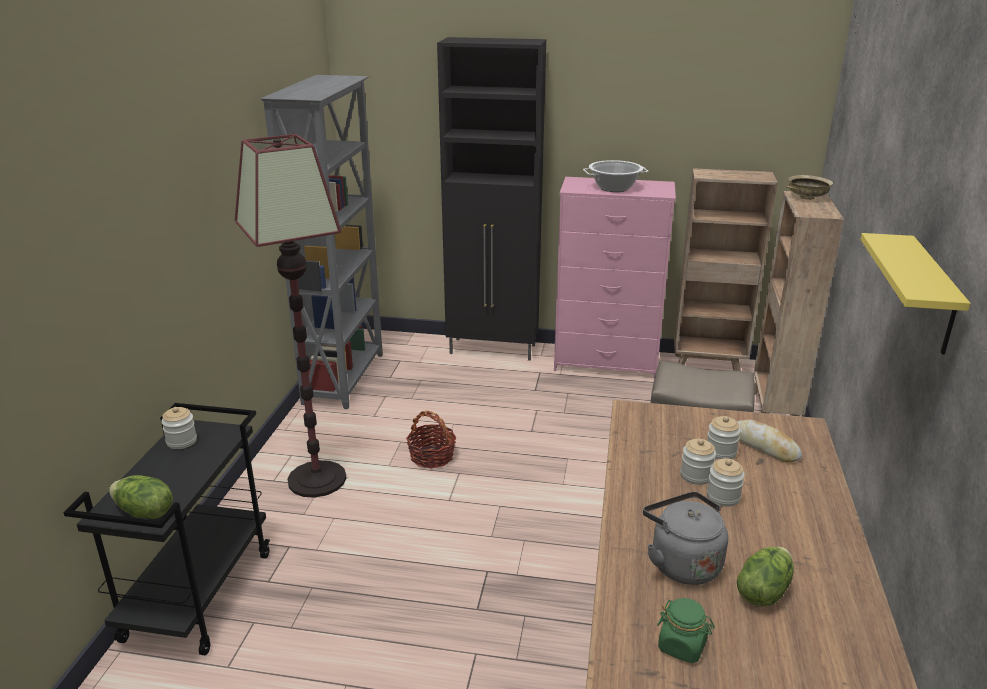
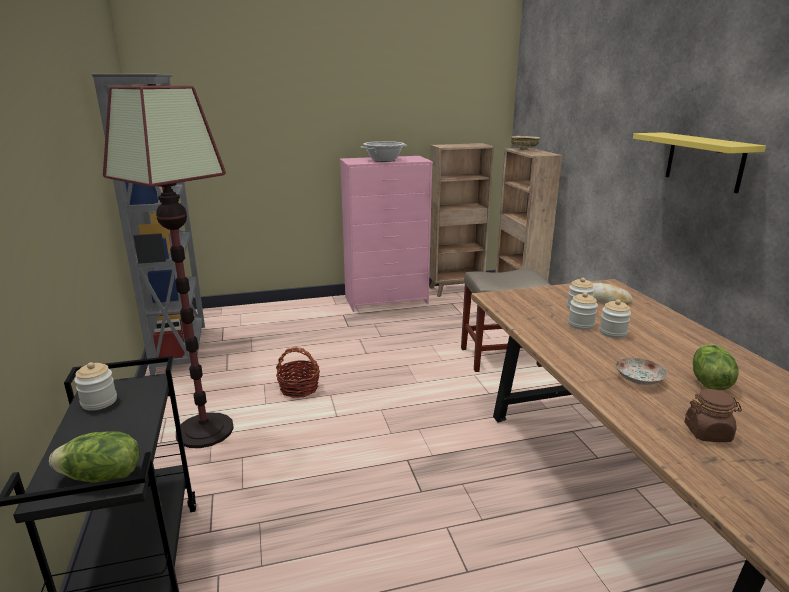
camera: 25 degrees left, 5 degrees down
black cabinet [437,37,546,361] -> none
grey kettle [643,492,728,585] -> plate [616,358,667,385]
green jar [657,598,715,663] -> brown jar [684,389,742,442]

